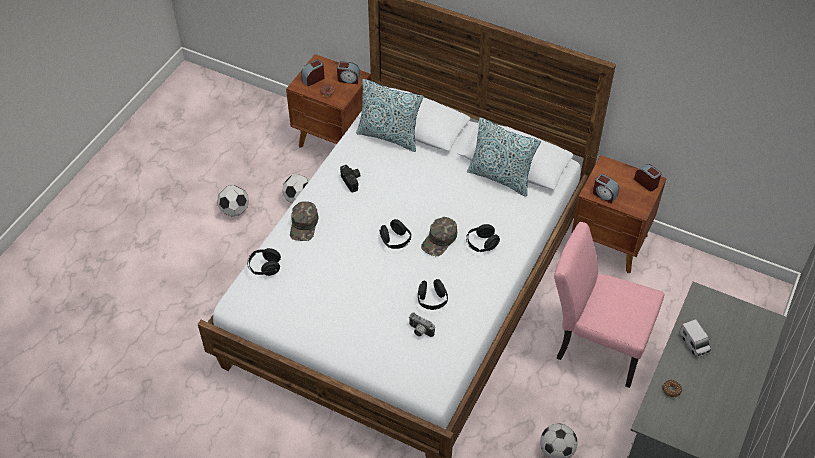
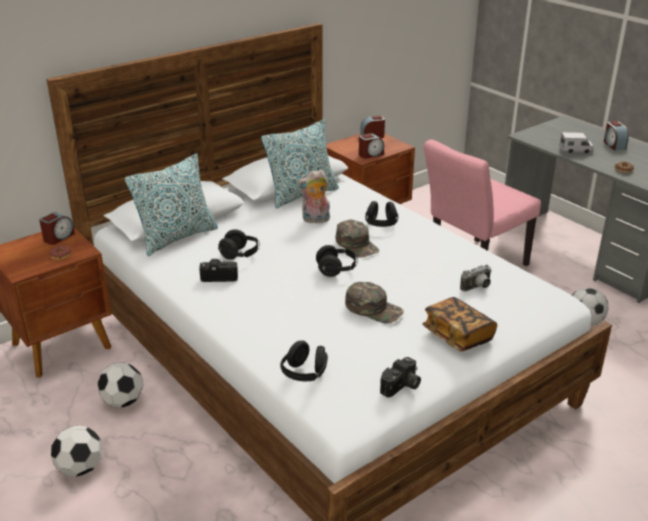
camera: 65 degrees left, 20 degrees down
green cap [290,201,318,241] -> green cap moved to [345,282,404,323]
alarm clock [301,59,325,87] -> alarm clock moved to [604,121,629,150]
black headphones [418,279,448,310] -> black headphones moved to [218,229,260,260]
none -> plush toy [297,170,330,223]
none -> camera [380,357,421,398]
none -> book [422,297,497,351]

